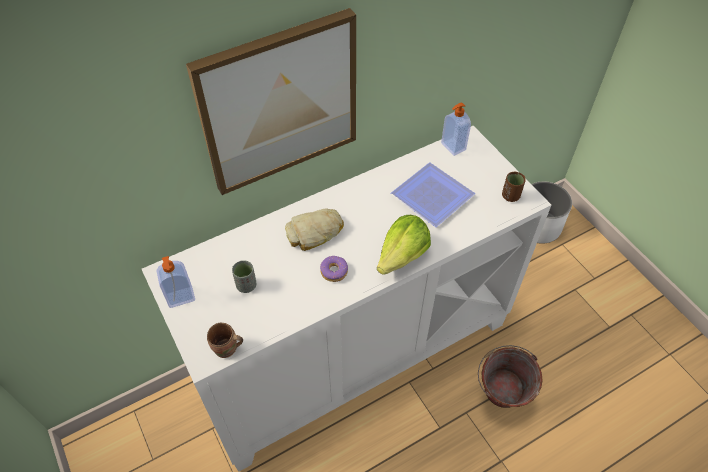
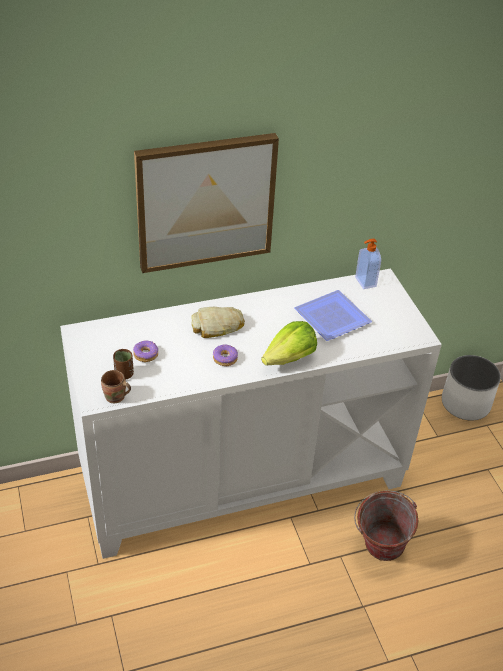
camera: 10 degrees right, 10 degrees down
soap dispenser [157,256,195,308] -> none
grey cup [232,260,256,293] -> donut [133,341,159,362]
brown cup [502,172,526,202] -> brown cup moved to [113,349,134,380]

